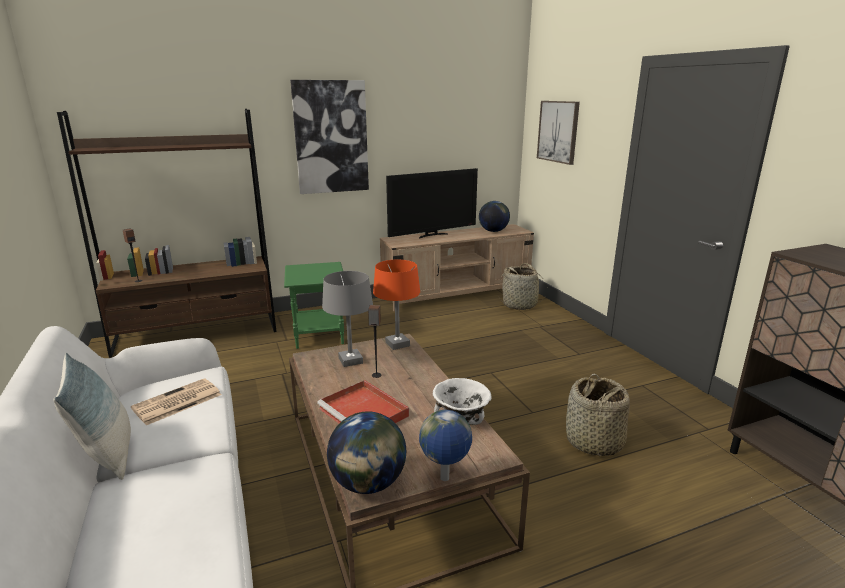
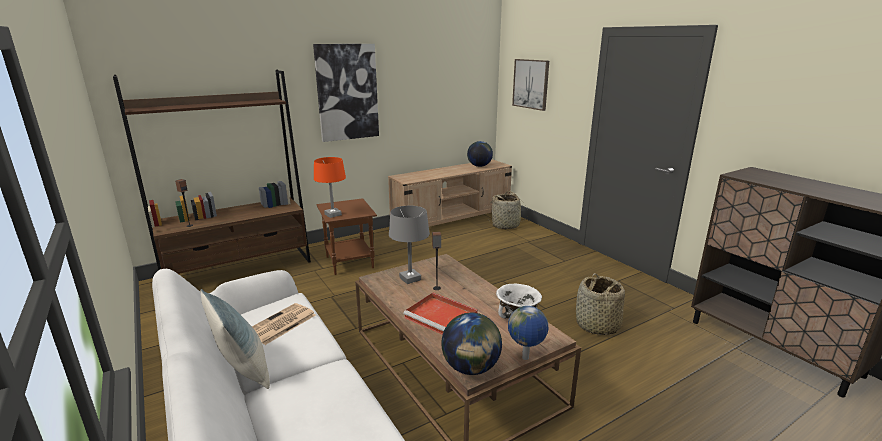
camera: 10 degrees left, 0 degrees up
green side table [284,262,344,349] -> brown side table [316,198,377,275]
orange table lamp [373,260,420,350] -> orange table lamp moved to [314,157,346,218]
television [386,168,478,239] -> none

